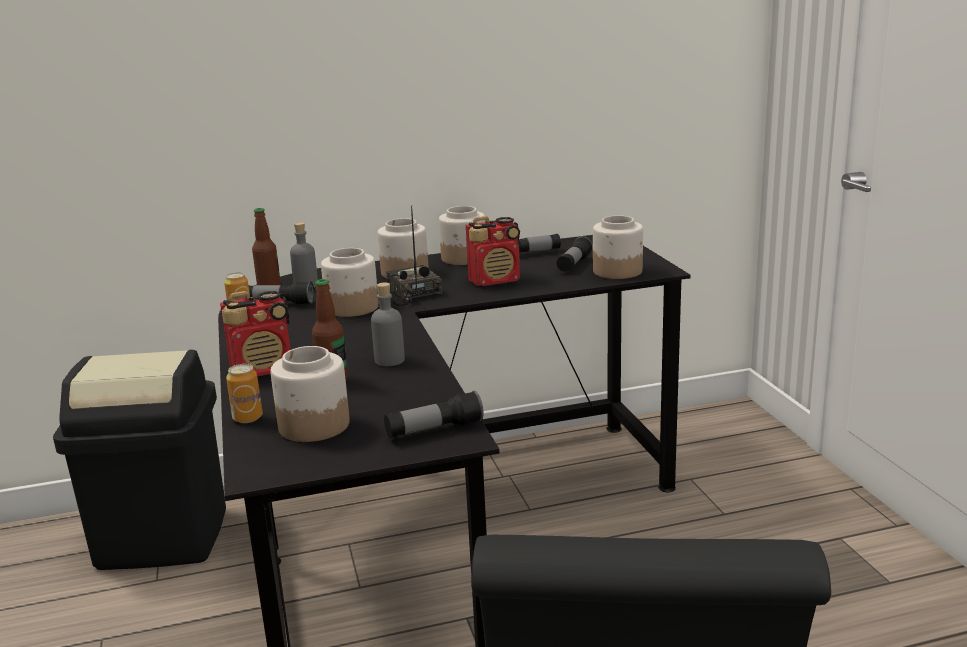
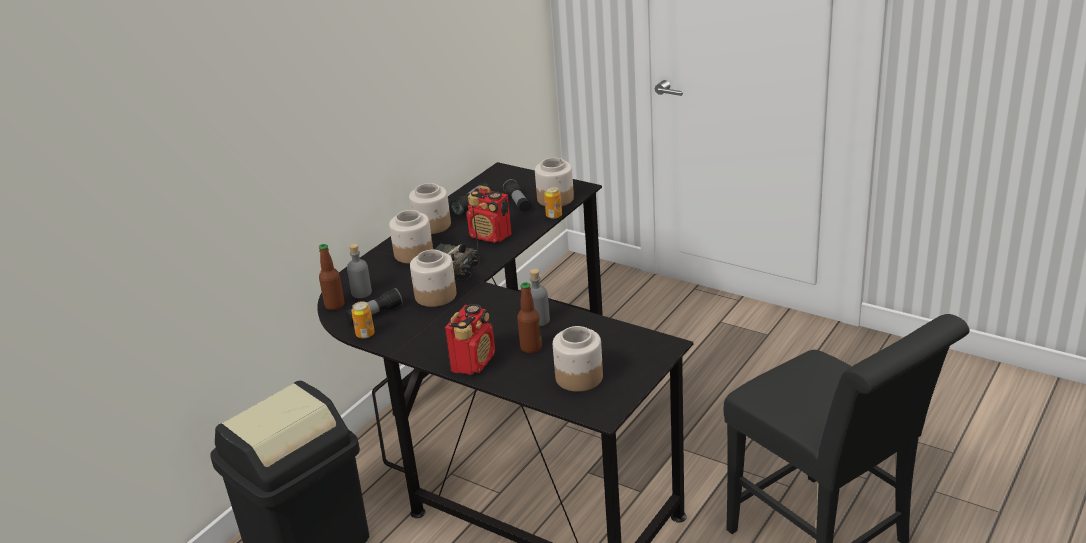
camera: 40 degrees left, 10 degrees up
can [226,364,263,423] -> can moved to [544,186,562,219]
flashlight [384,391,483,438] -> none
radio [466,216,520,286] -> radio turned 90 degrees clockwise [467,186,512,243]

